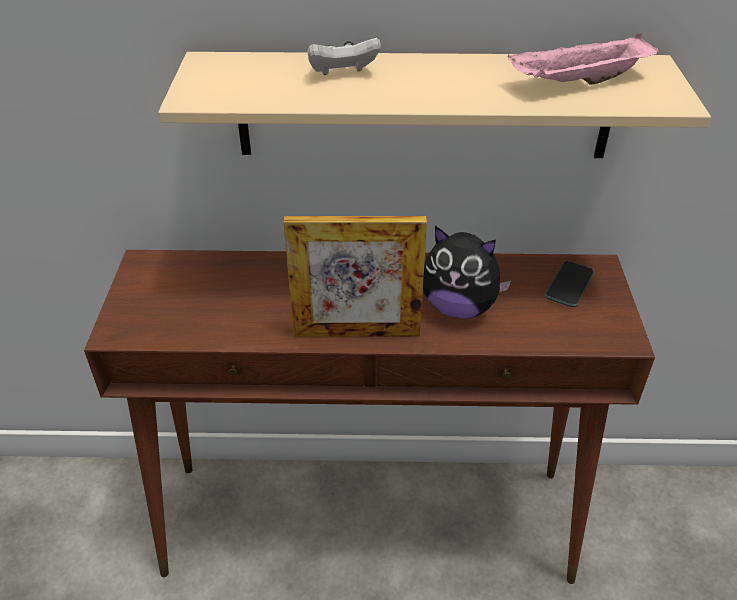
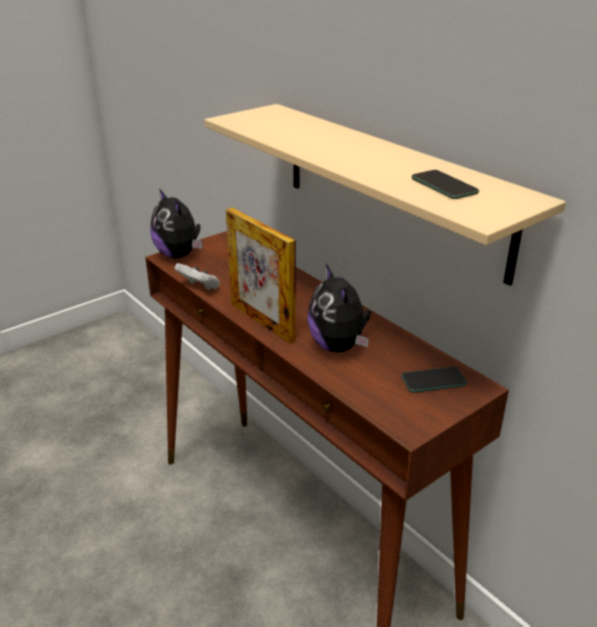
camera: 50 degrees right, 10 degrees down
white game controller [308,38,381,75] -> white game controller moved to [175,263,220,290]
pink tray [508,34,659,85] -> phone [411,170,479,199]
none -> plush toy [151,188,202,259]

